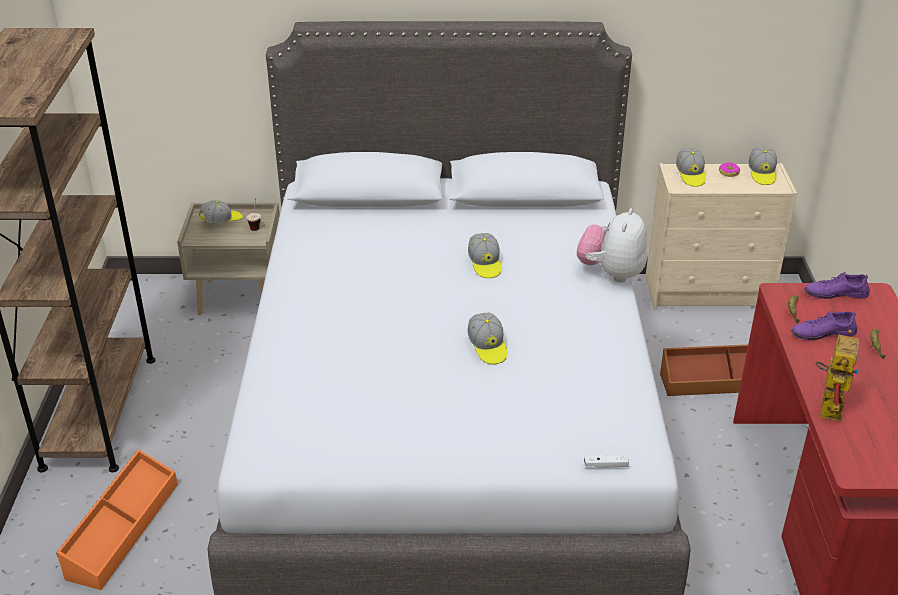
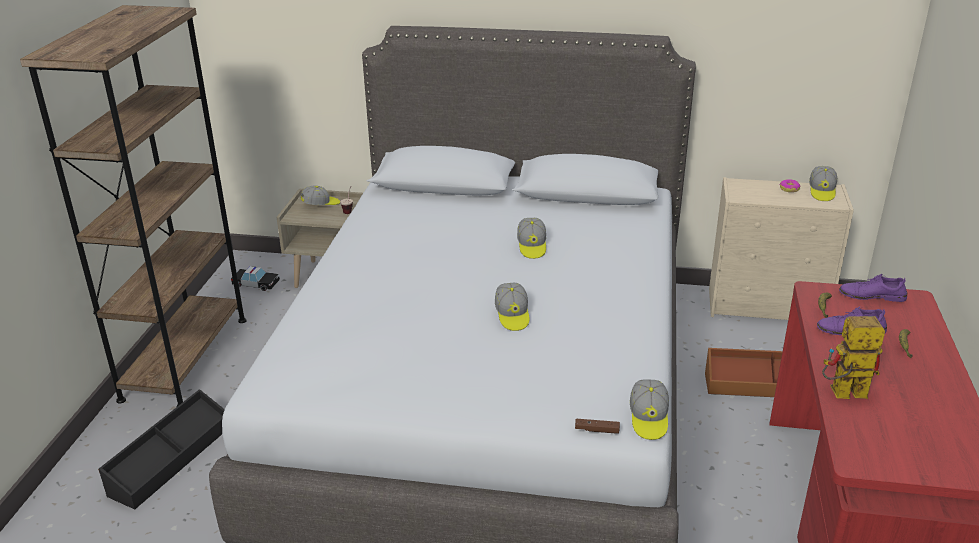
camera: 10 degrees right, 5 degrees down
orange storage box [56,449,178,590] -> black storage box [98,389,225,509]
plush toy [577,208,648,283] -> none
white game controller [584,455,629,468] -> brown game controller [575,419,620,434]
cap [676,148,706,187] -> cap moved to [630,379,669,440]
toy robot [816,329,859,422] -> toy robot turned 120 degrees counterclockwise [822,316,885,399]
none -> toy car [231,266,280,291]

